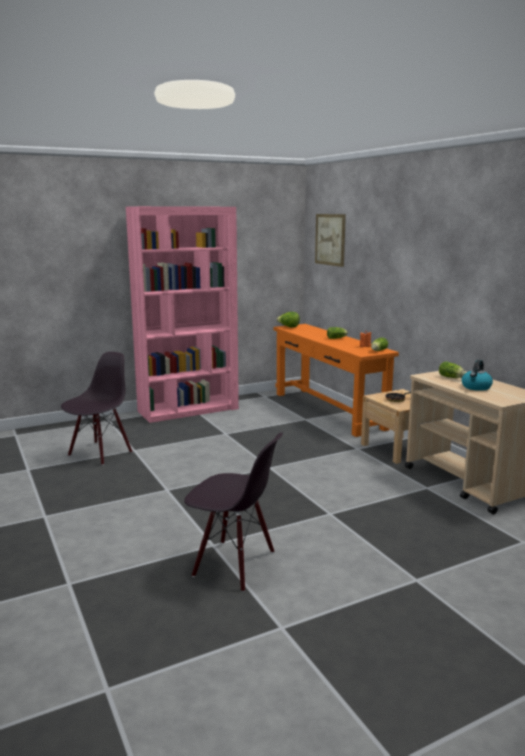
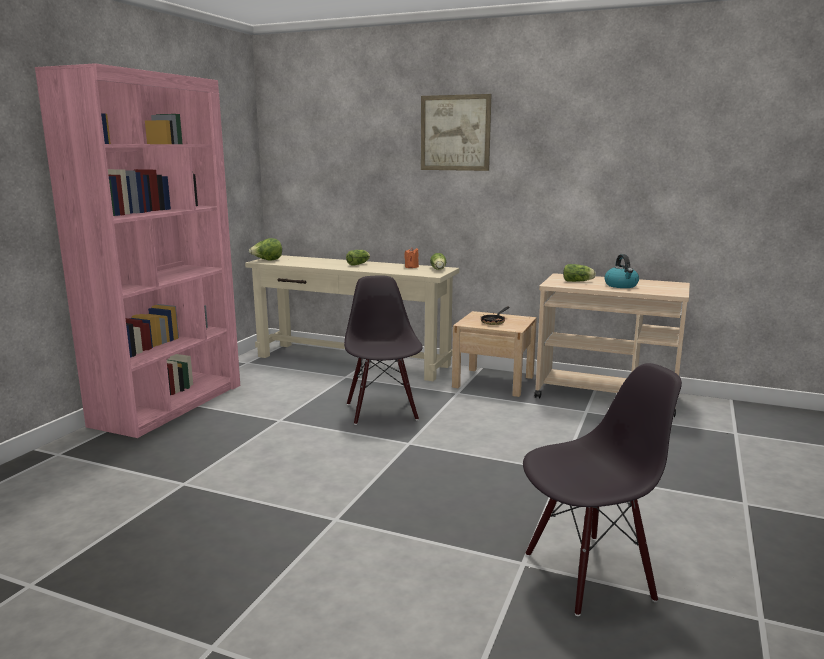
camera: 40 degrees left, 0 degrees up
black chair [61,352,133,465] -> black chair moved to [344,276,423,425]
orange console table [273,324,399,437] -> beige console table [245,255,459,381]
picture [315,214,346,267] -> picture moved to [421,94,491,171]

